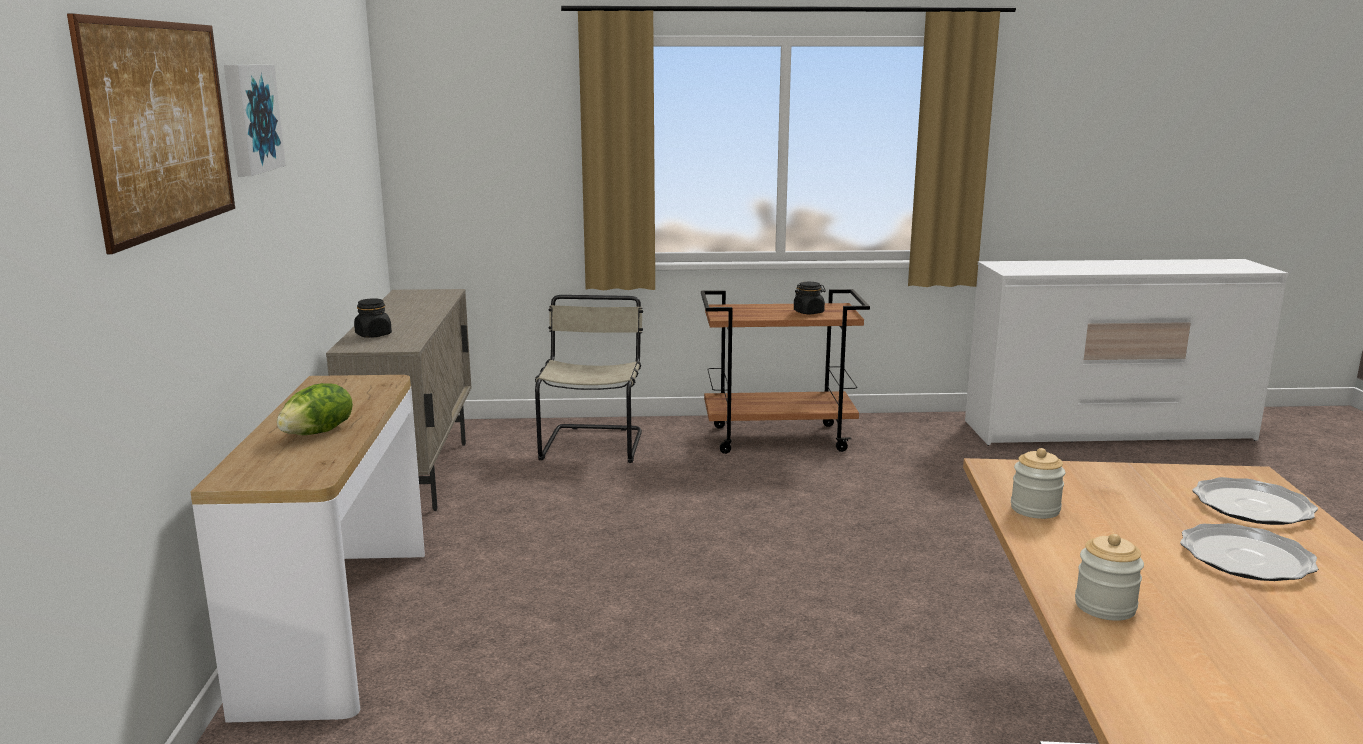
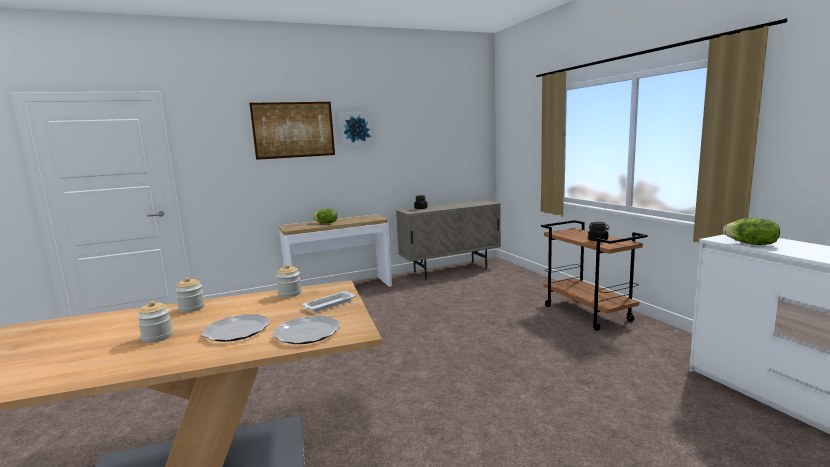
camera: 70 degrees right, 5 degrees down
beige chair [535,295,643,463] -> none
none -> jar [137,301,173,343]
none -> white tray [302,291,356,312]
none -> lettuce [723,218,780,245]

